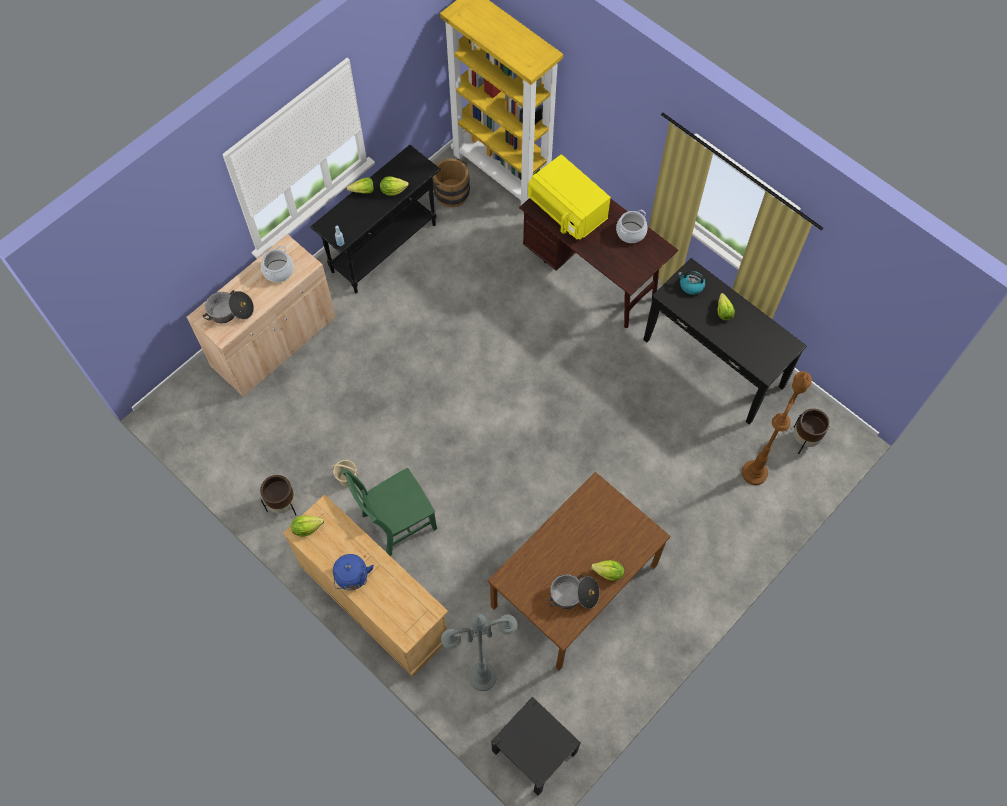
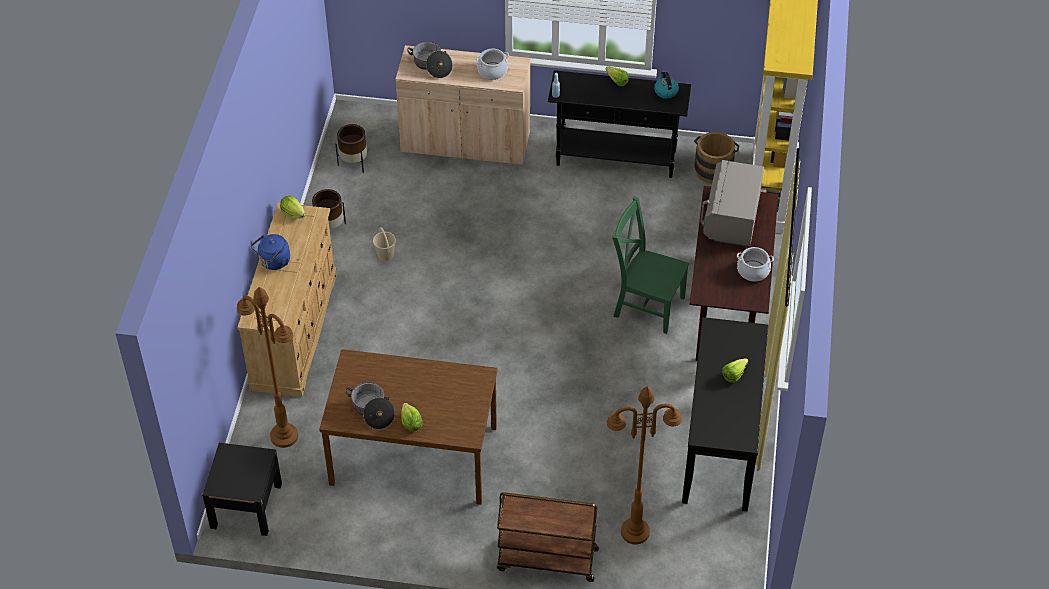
camera: 55 degrees right, 15 degrees down
green chair [342,468,437,556] -> green chair moved to [612,196,689,334]
lettuce [380,177,409,196] -> none
grey floor lamp [441,613,518,691] -> brown floor lamp [237,287,298,448]
yellow microwave [528,154,611,240] -> grey microwave [701,160,764,247]
kettle [678,271,705,295] -> kettle moved to [654,71,679,99]
brown planter [793,409,830,454] -> brown planter moved to [336,124,367,173]
none -> brown cart [497,492,599,582]

